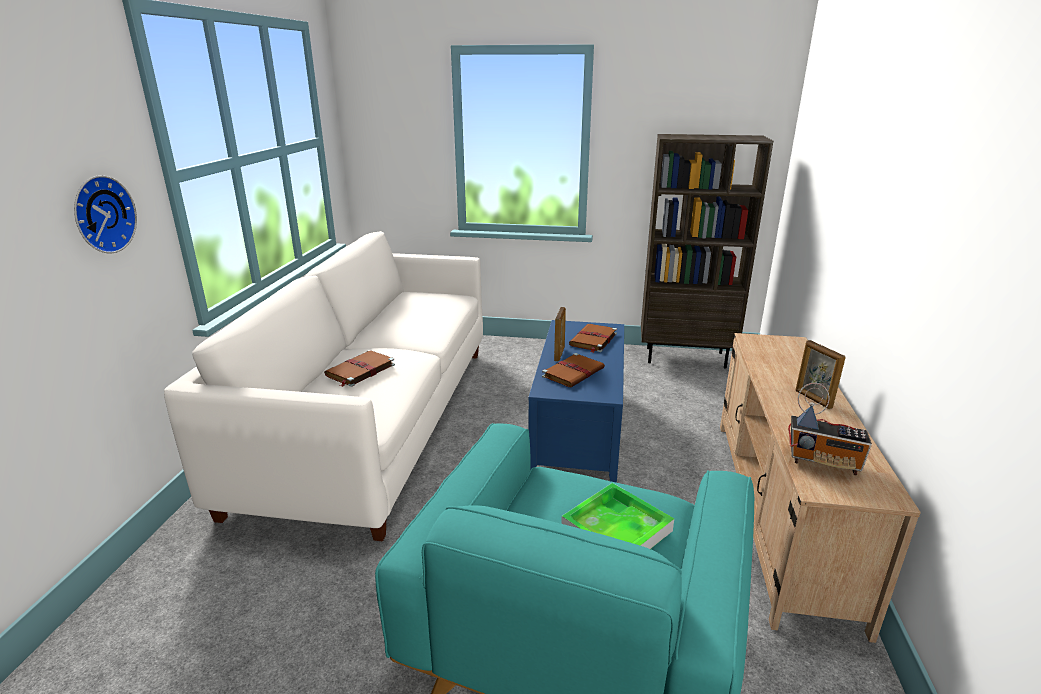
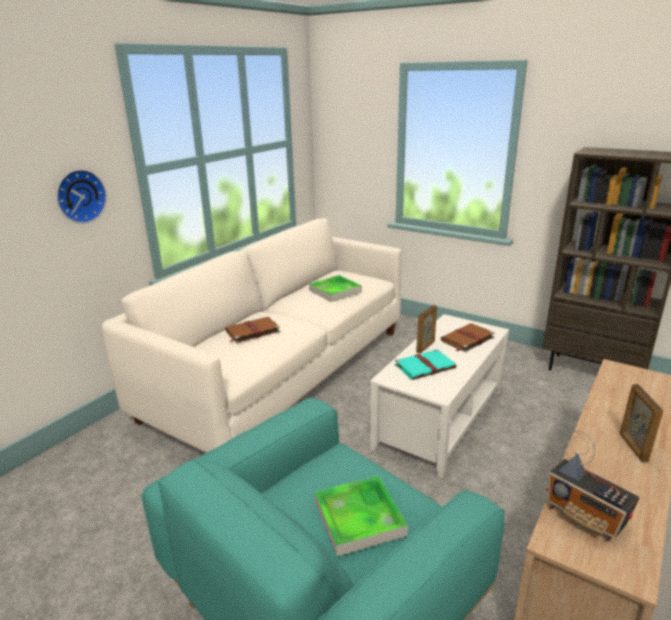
camera: 25 degrees right, 0 degrees up
blue coffee table [528,320,624,483] -> white coffee table [370,314,509,479]
brown book [542,353,605,387] -> turquoise book [395,349,456,380]
none -> tray [309,275,362,302]

